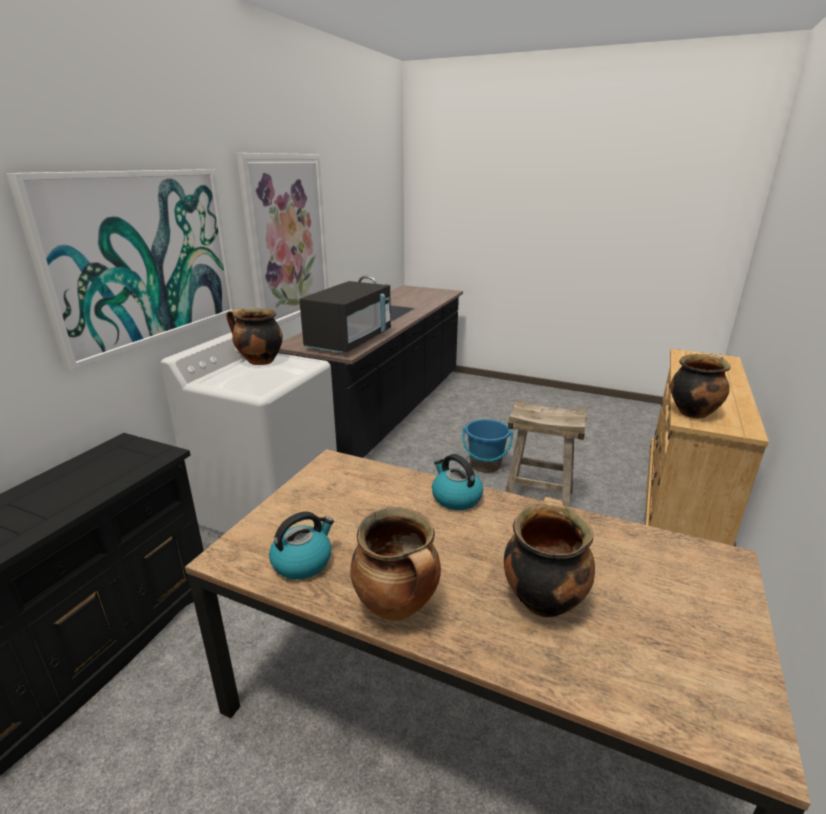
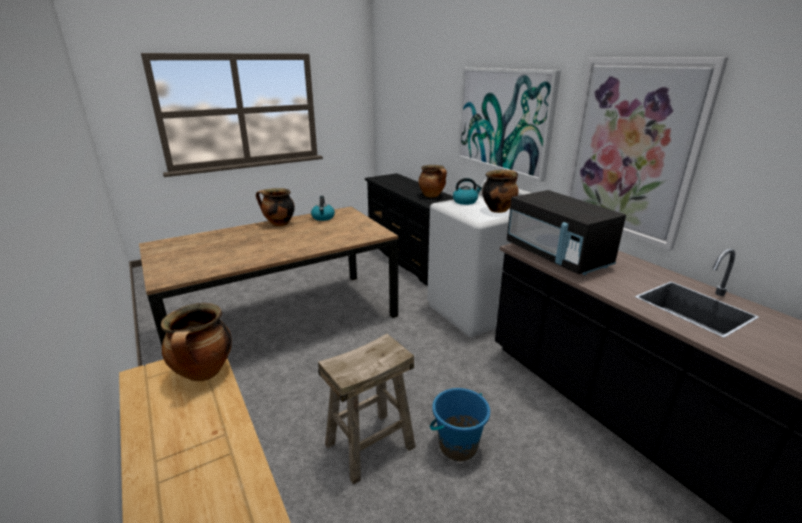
camera: 125 degrees right, 0 degrees up
kettle [432,454,483,510] -> kettle moved to [453,178,482,205]
cooking pot [504,497,595,618] -> cooking pot moved to [418,165,447,198]

